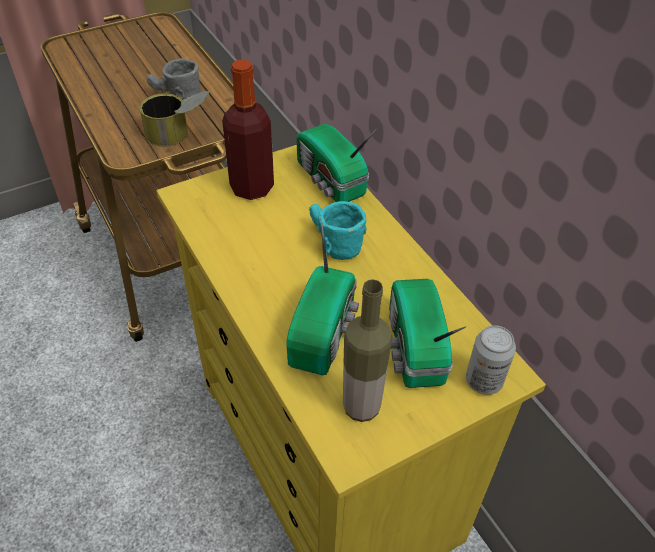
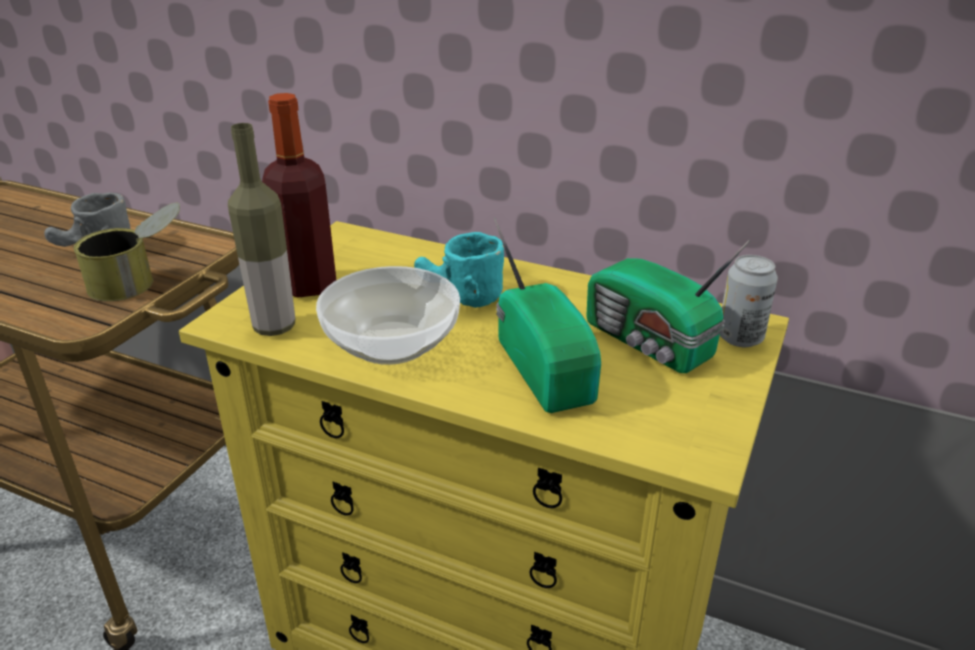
camera: 35 degrees left, 15 degrees down
radio [296,124,377,202] -> none
bottle [343,279,392,422] -> bottle moved to [228,123,295,336]
none -> bowl [316,266,460,365]

